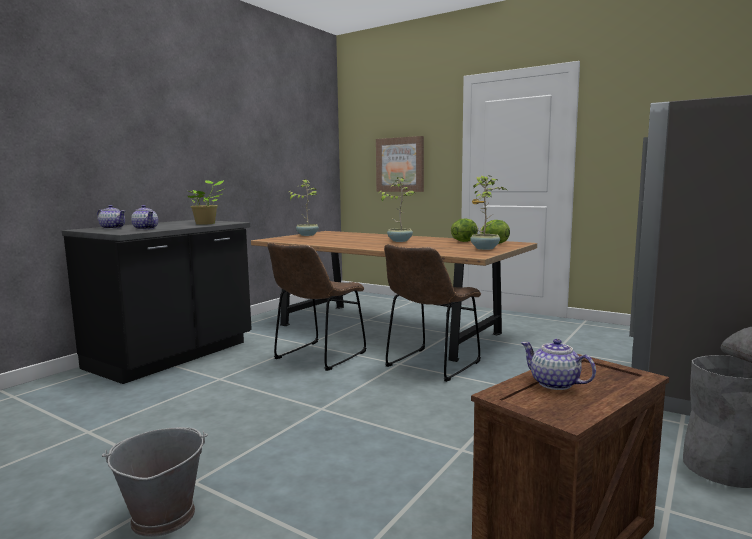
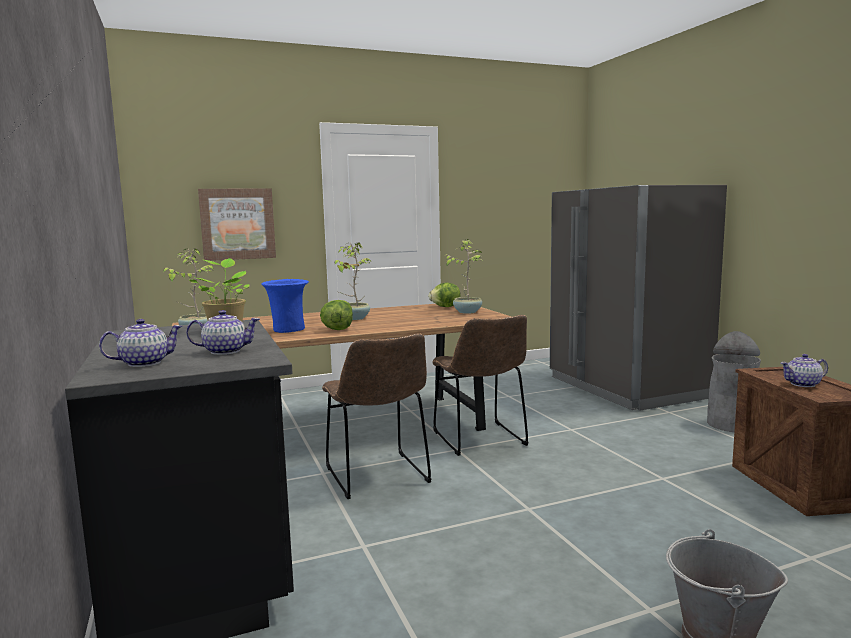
camera: 55 degrees left, 0 degrees up
lettuce [451,218,478,242] -> lettuce moved to [320,300,353,330]
none -> blue vase [261,279,309,333]

